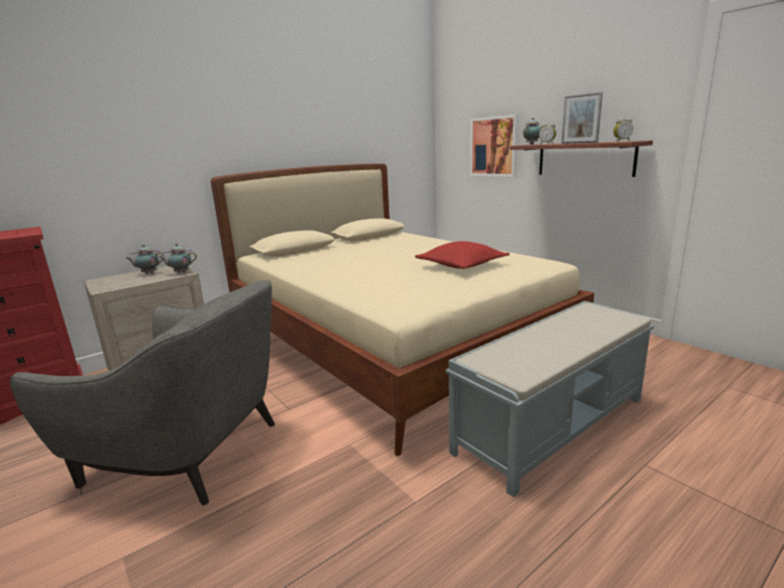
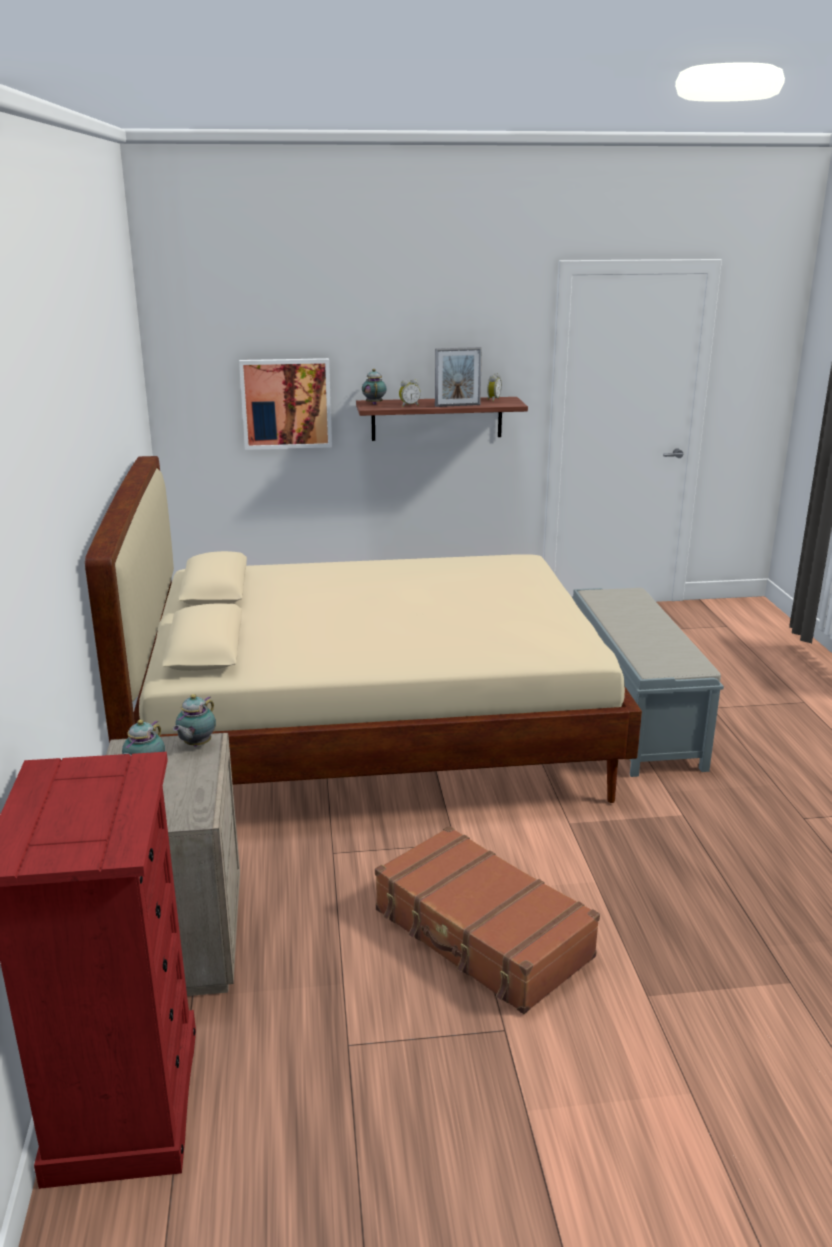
camera: 60 degrees left, 5 degrees up
grey armchair [10,280,275,505] -> brown suitcase [375,826,600,1014]
red pillow [415,241,510,269] -> none

